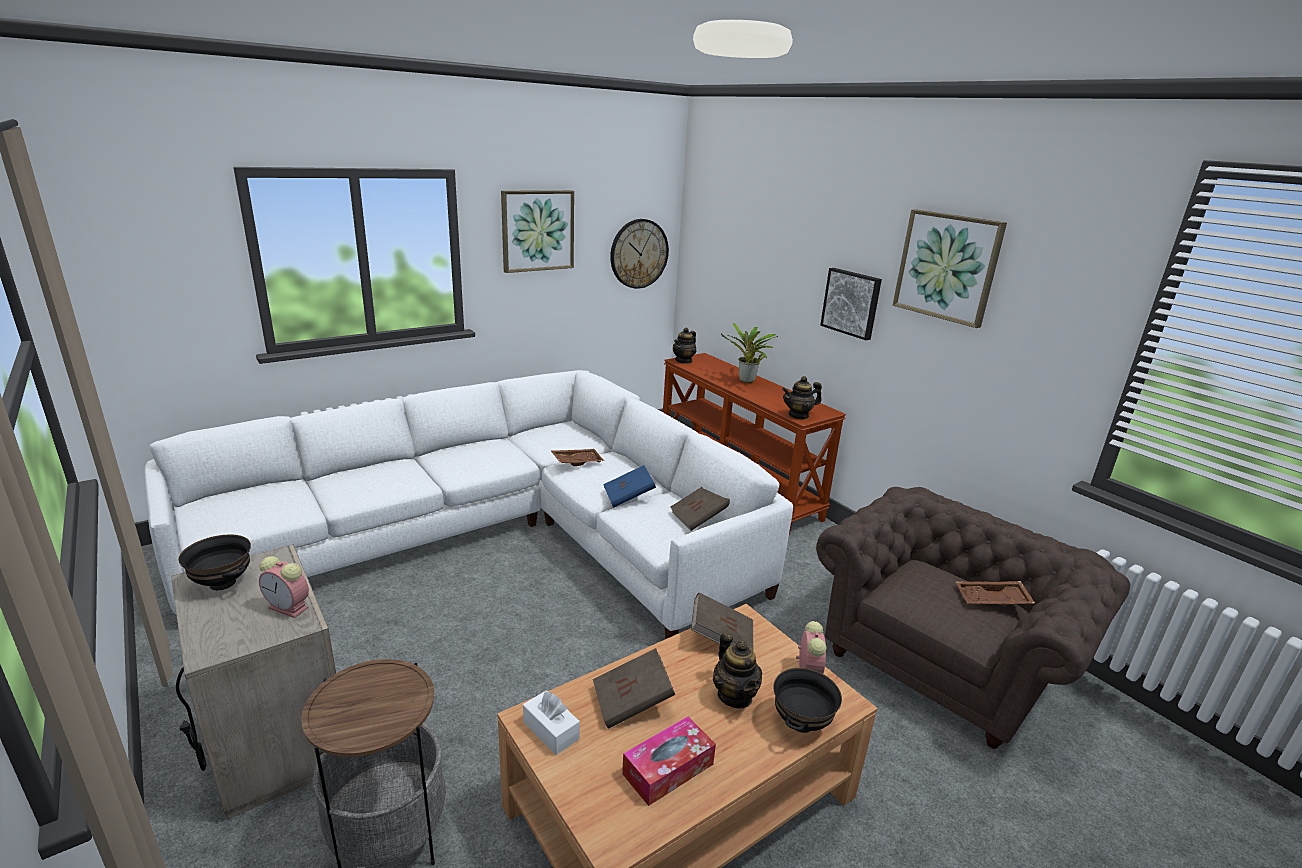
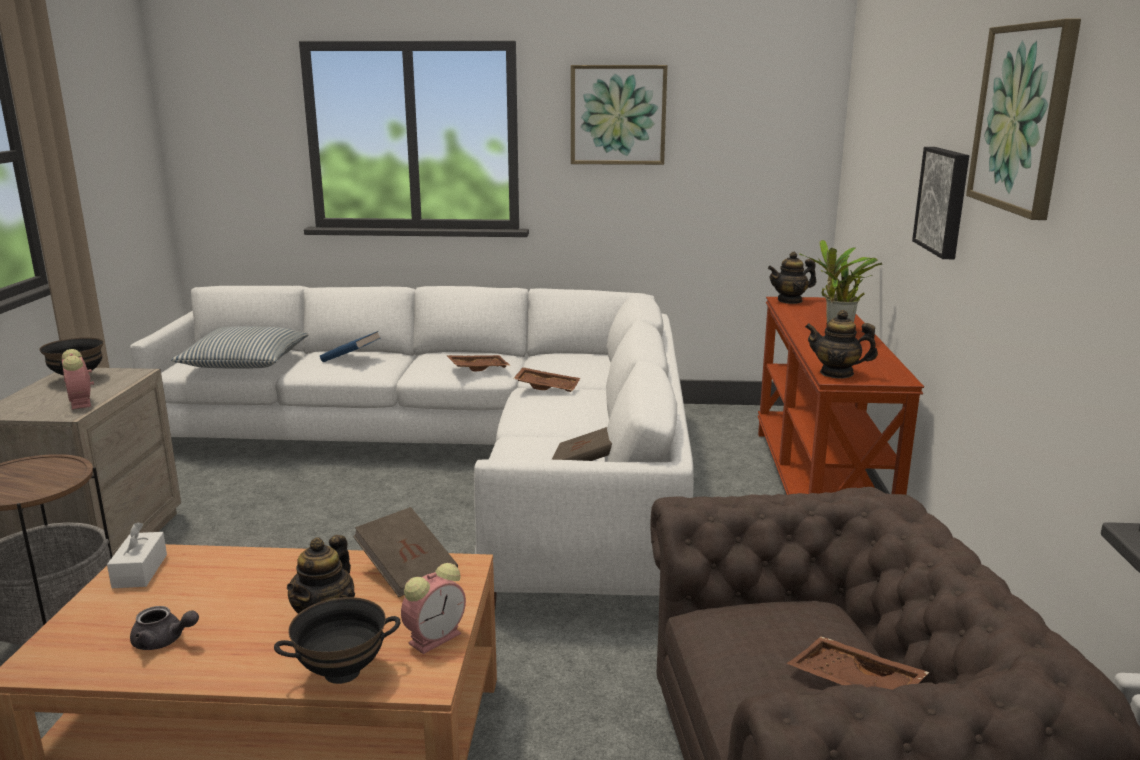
camera: 40 degrees right, 5 degrees down
brown book [593,648,675,729] -> none
blue book [603,465,656,508] -> blue book moved to [320,331,380,362]
wall clock [610,219,669,289] -> none
tissue box [622,717,716,806] -> grey teapot [130,606,199,650]
none -> pillow [171,326,309,369]
none -> brown tray [446,355,510,371]

